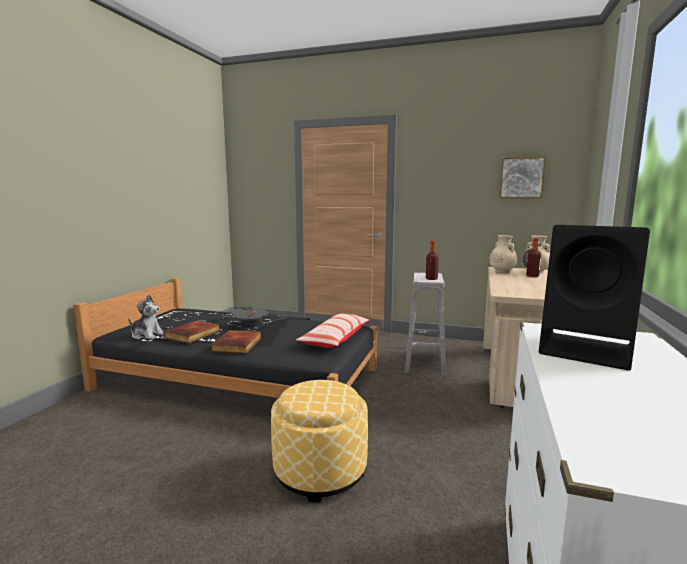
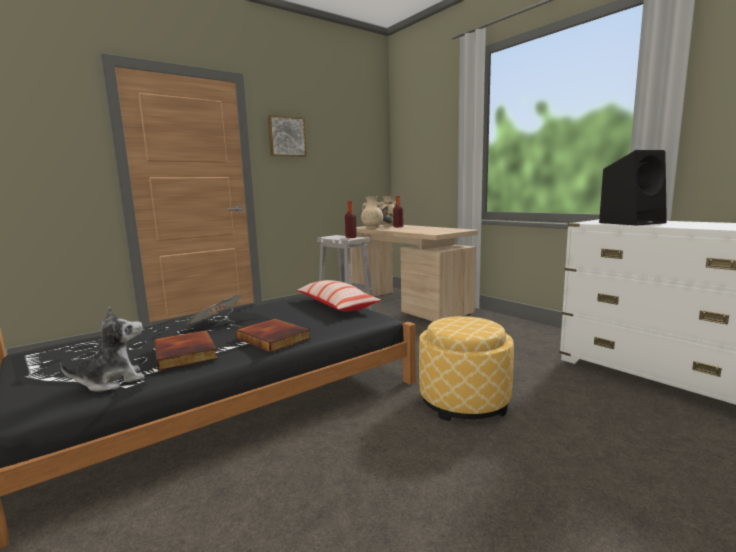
camera: 55 degrees left, 0 degrees up
picture [499,156,546,198] -> picture moved to [268,115,307,157]

